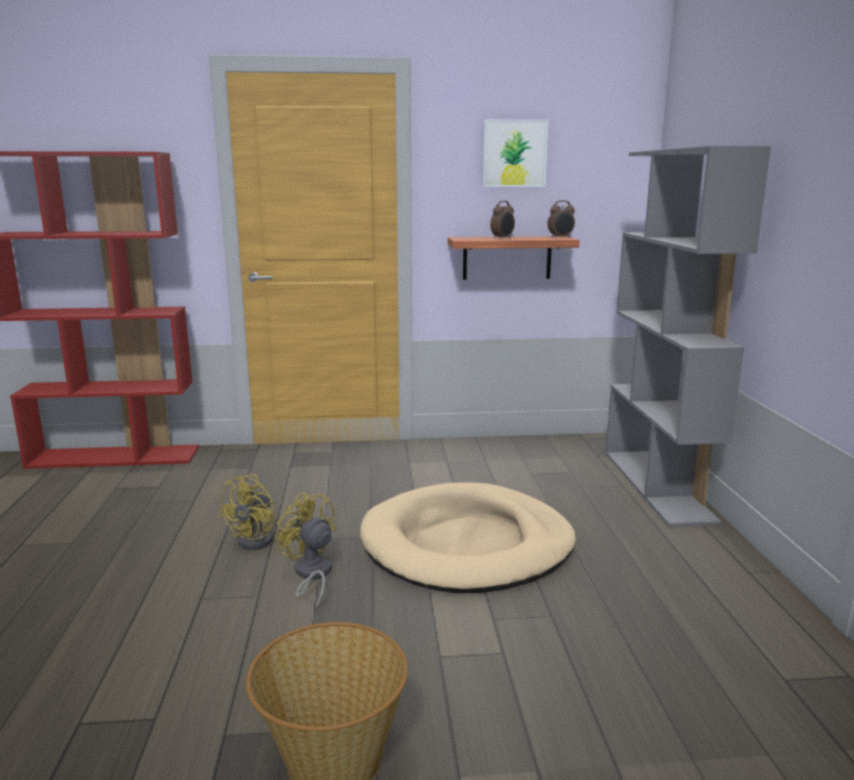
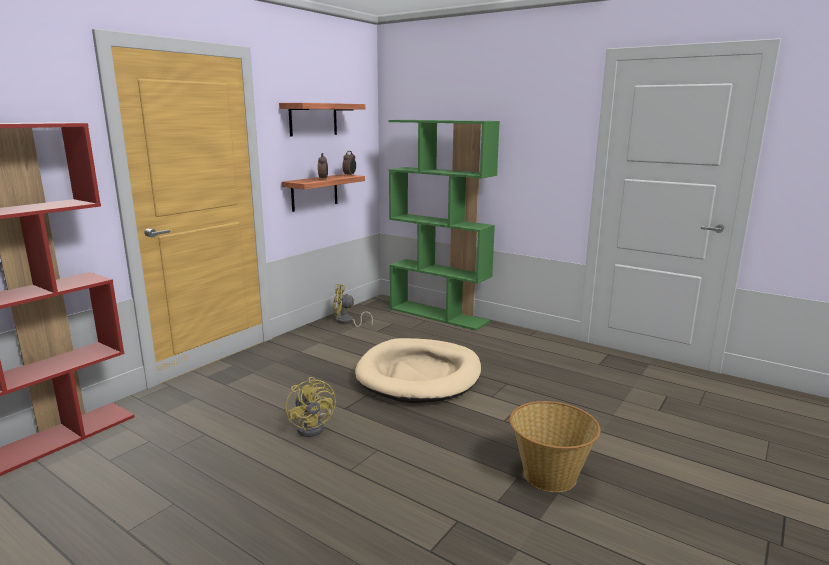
camera: 50 degrees left, 0 degrees up
yellow fan [275,492,337,609] -> yellow fan moved to [334,284,373,327]
picture [482,119,549,187] -> shelf [279,103,365,137]
grey bookcase [605,146,771,527] -> green bookcase [388,120,500,331]

